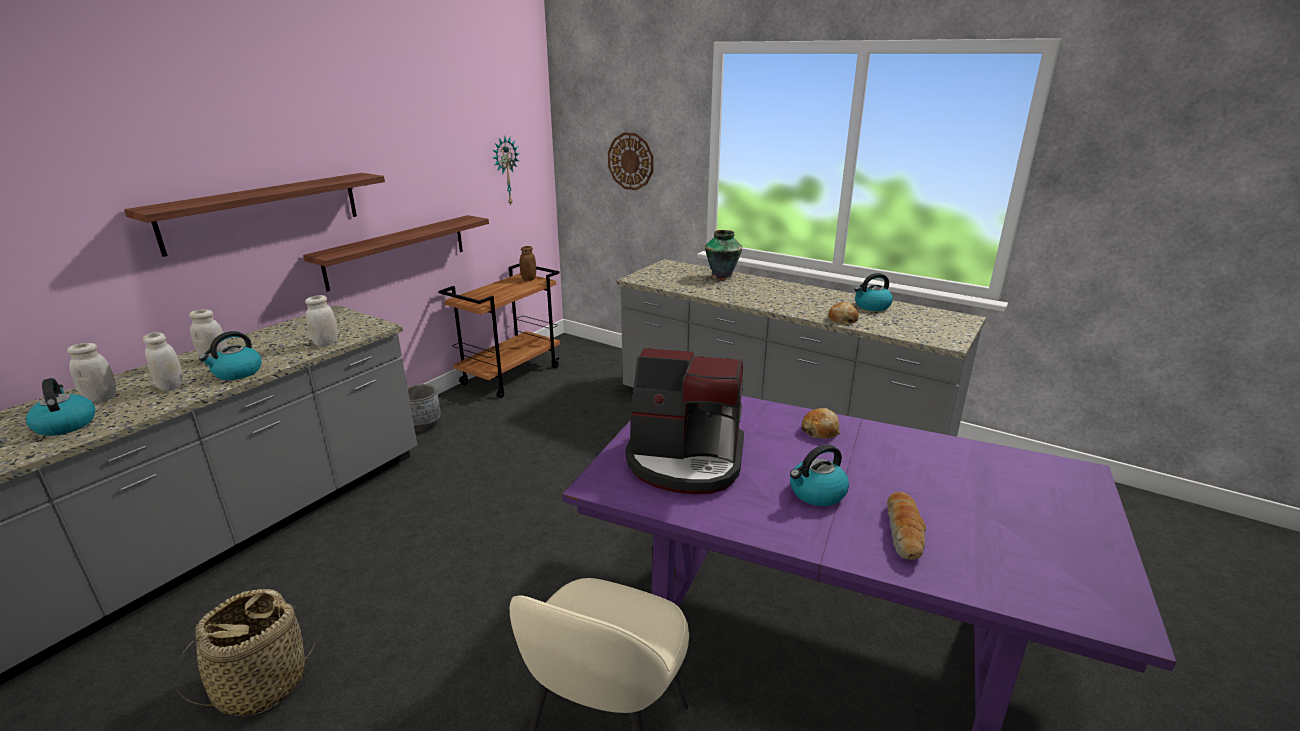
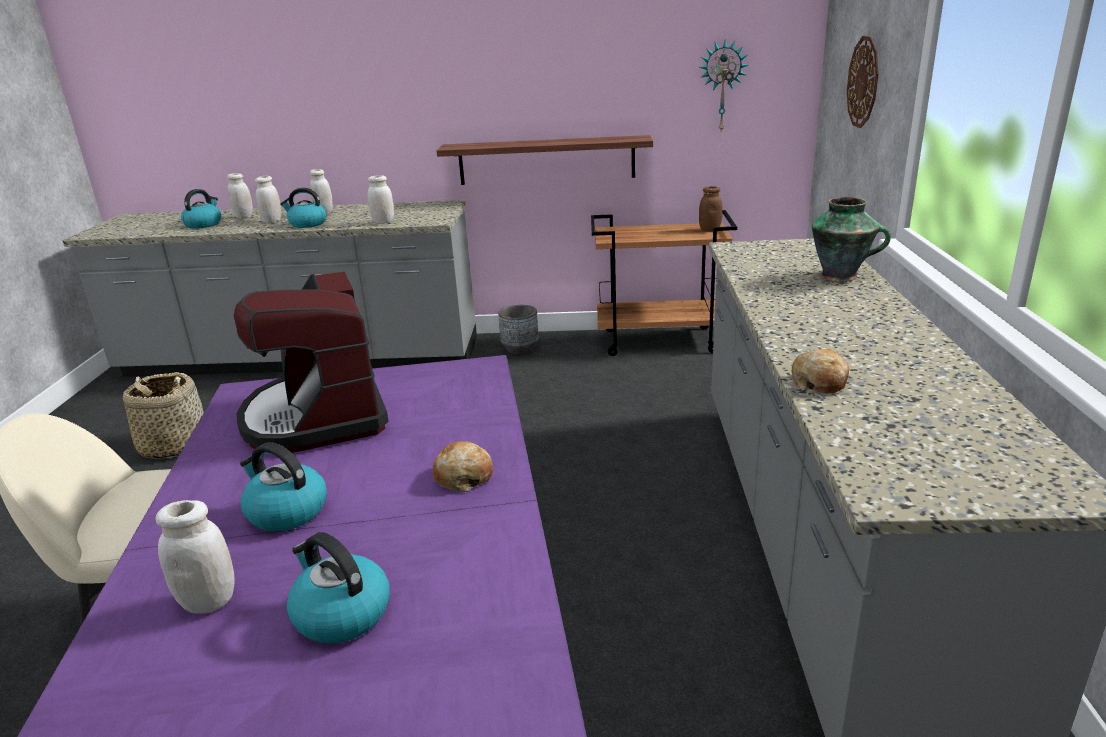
camera: 60 degrees right, 0 degrees up
shelf [124,173,385,257] -> none
kettle [854,273,893,311] -> kettle moved to [287,532,390,643]
bread [887,492,926,560] -> white jar [156,500,235,613]

